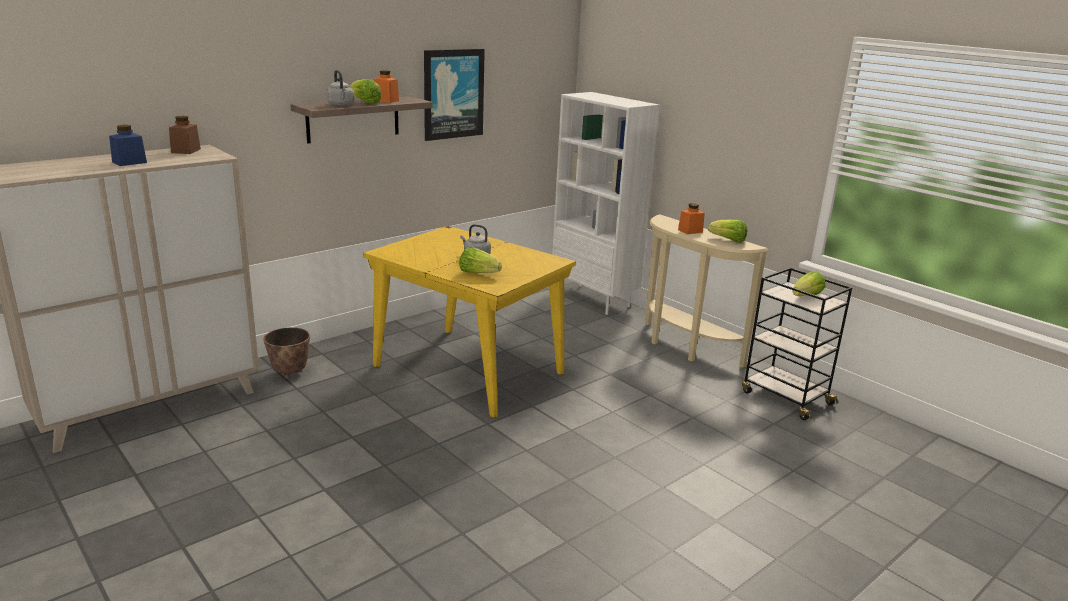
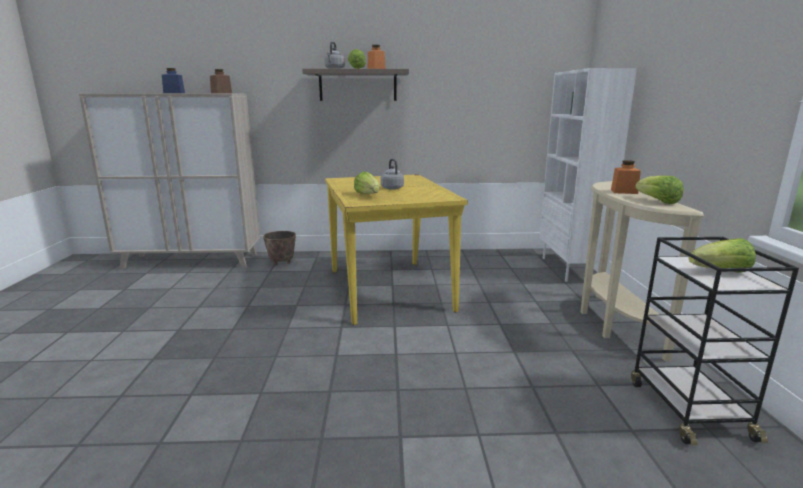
camera: 40 degrees right, 5 degrees down
picture [424,49,485,141] -> none

